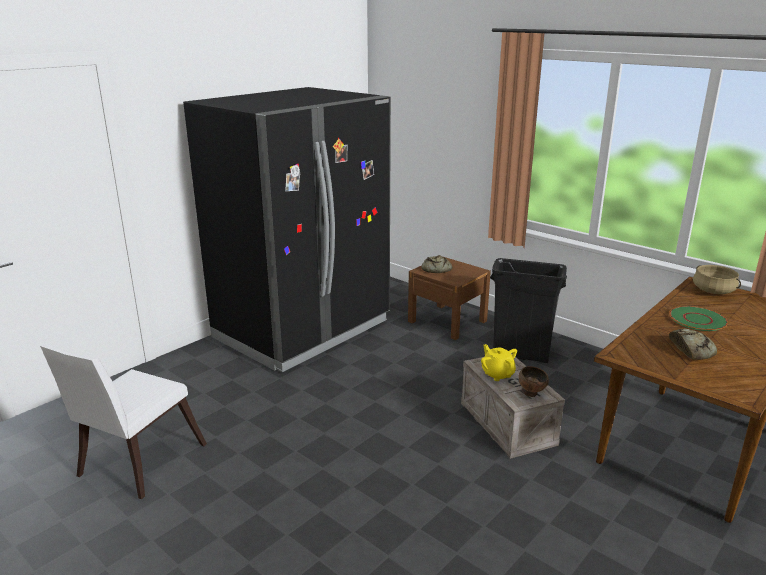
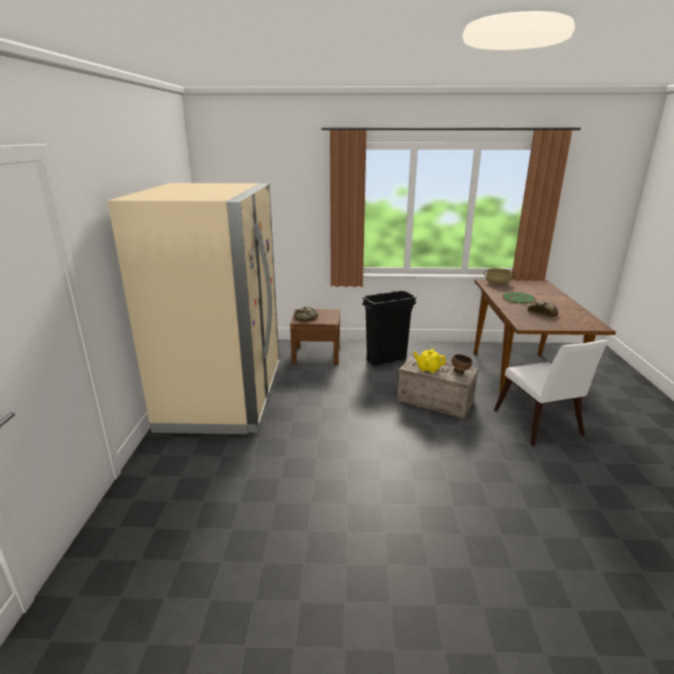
camera: 40 degrees left, 0 degrees up
white chair [40,344,207,499] -> white chair moved to [494,340,608,446]
black fridge [183,87,391,372] -> beige fridge [108,183,279,434]

